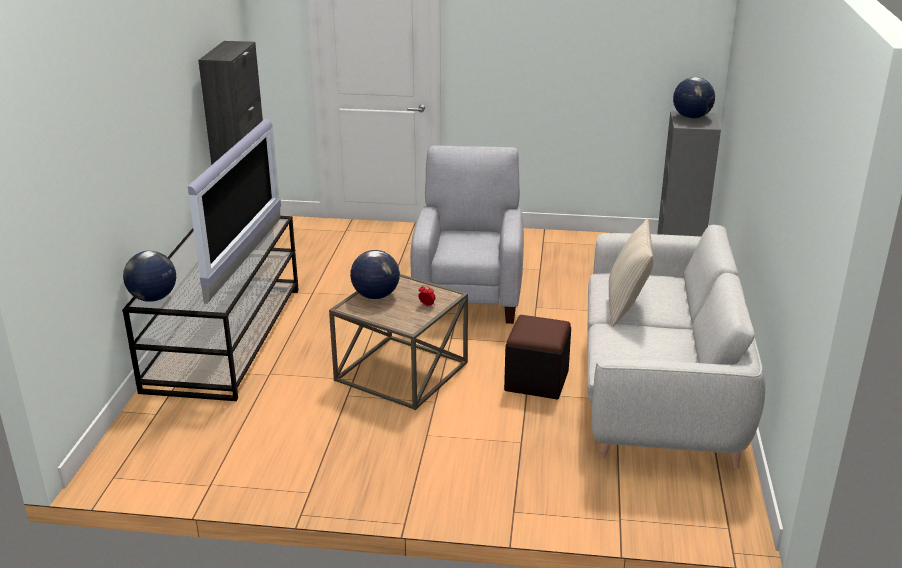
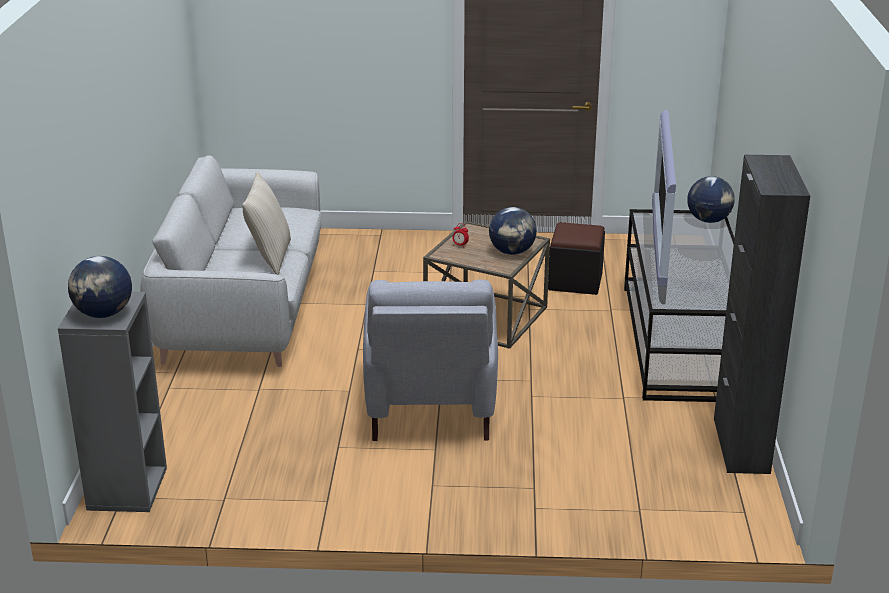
camera: 175 degrees right, 0 degrees up
black ottoman [504,315,571,400] -> black ottoman moved to [548,222,605,295]

